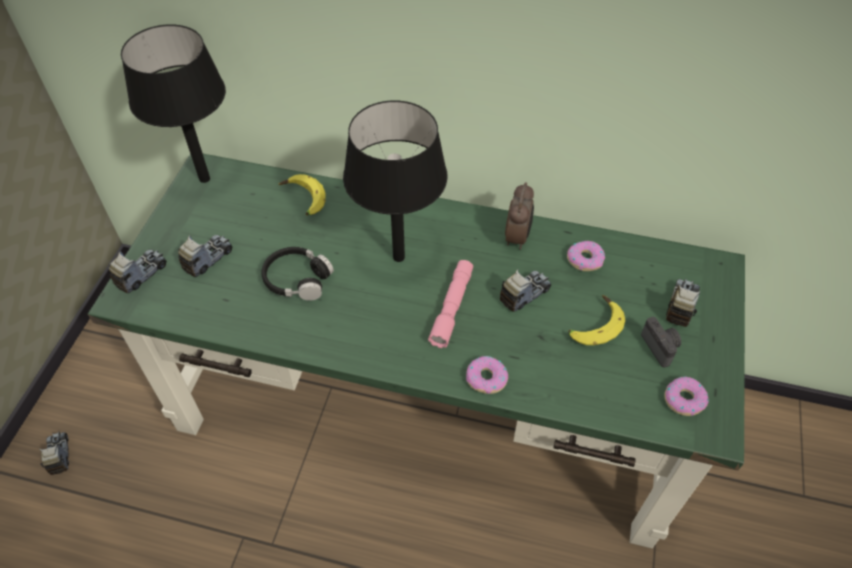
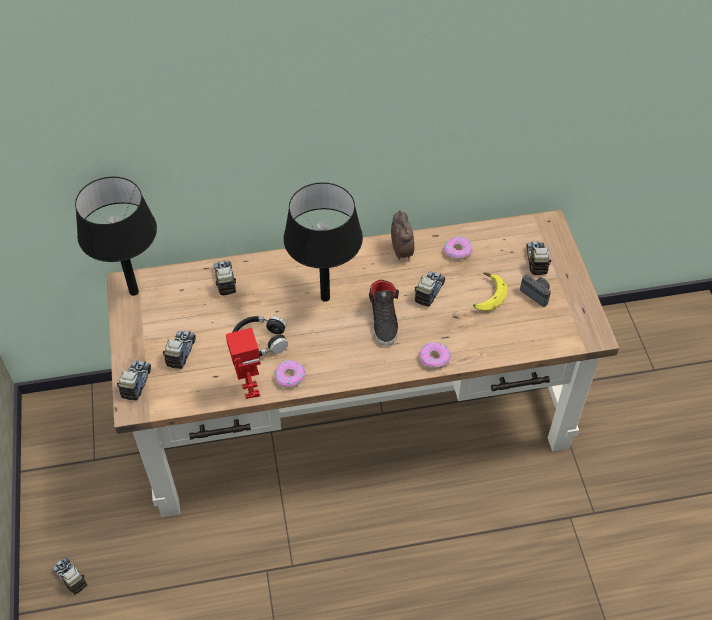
camera: 25 degrees left, 0 degrees up
green desk [88,154,745,548] -> brown desk [107,210,619,517]
banana [279,174,326,215] -> toy truck [213,260,236,295]
pink flashlight [428,260,473,348] -> black shoe [369,280,399,345]
donut [664,376,709,416] -> donut moved to [275,360,306,388]
none -> toy robot [226,328,261,399]

